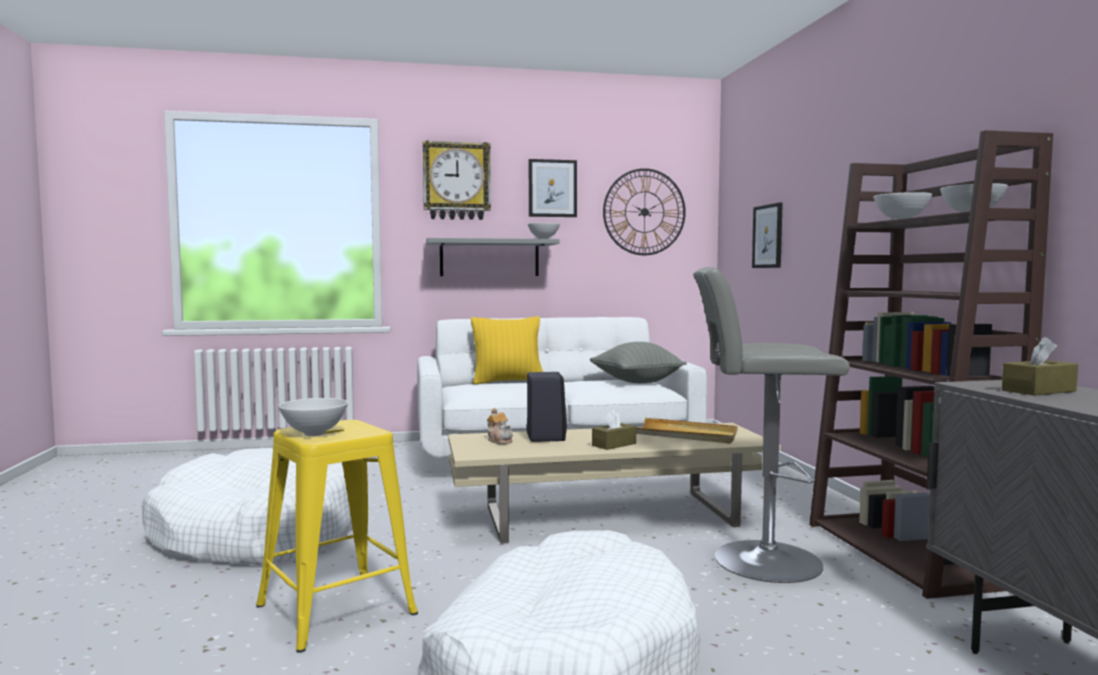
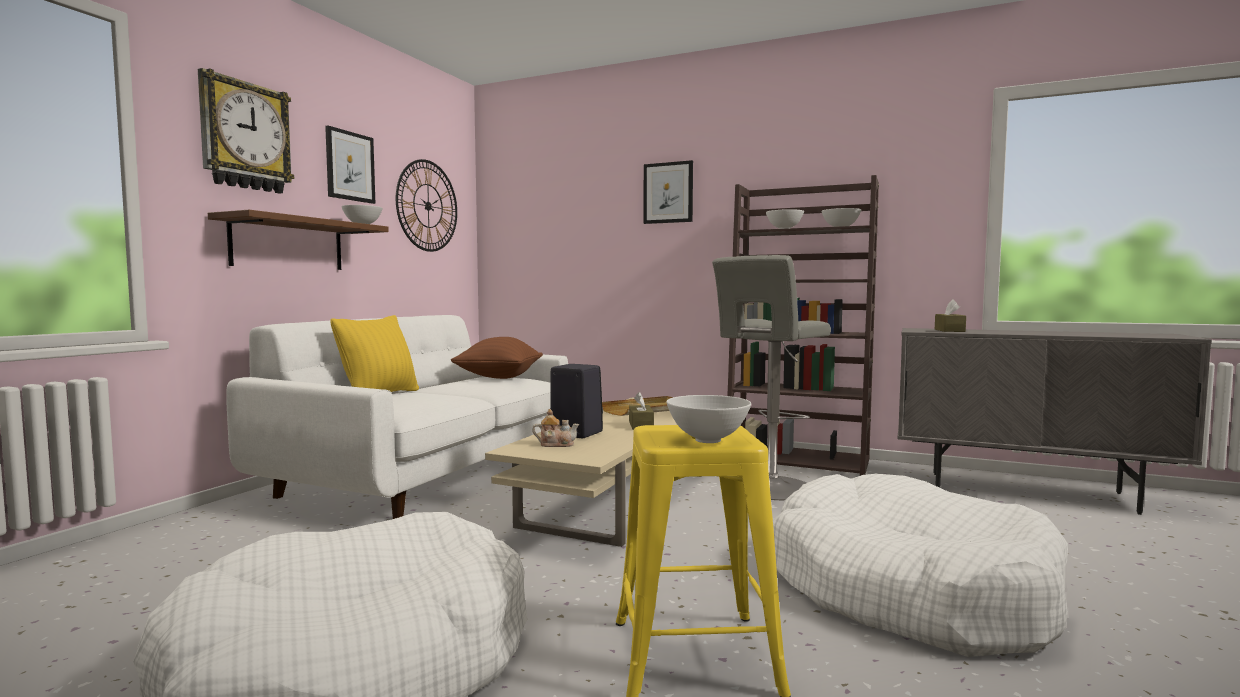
camera: 55 degrees left, 0 degrees up
grey shelf [426,238,560,276] -> brown shelf [208,210,389,270]
grey pillow [590,342,687,383] -> brown pillow [451,337,543,379]
picture [752,203,783,268] -> picture moved to [643,160,693,224]

